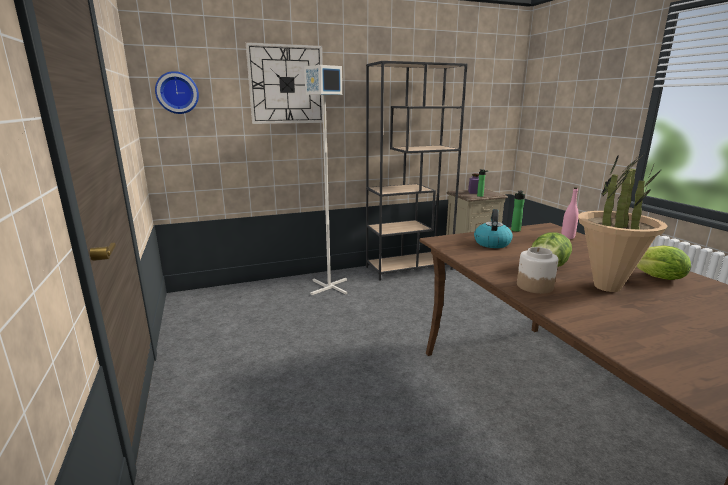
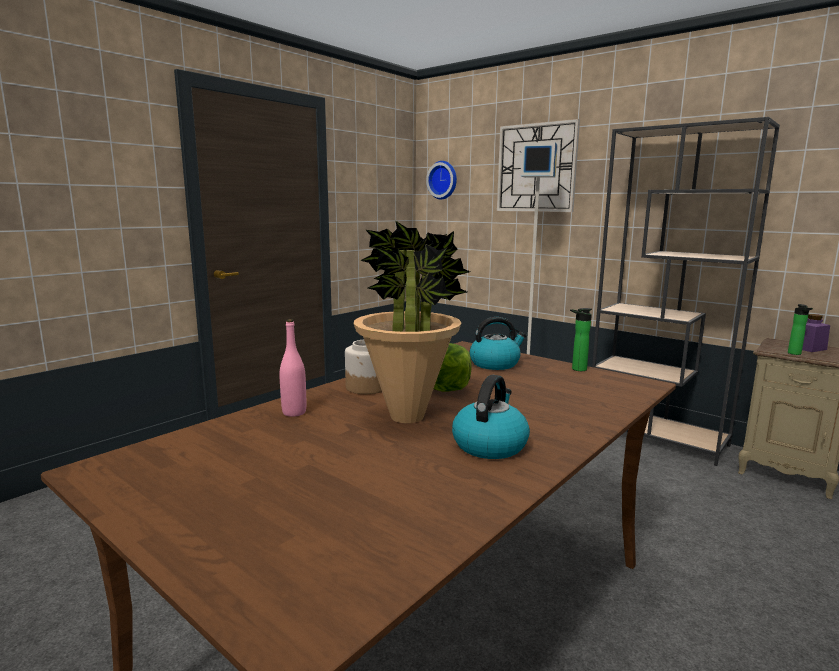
camera: 60 degrees right, 5 degrees down
pink bottle [561,188,579,239] -> pink bottle moved to [280,319,306,417]
lettuce [636,245,691,280] -> kettle [452,375,530,459]

